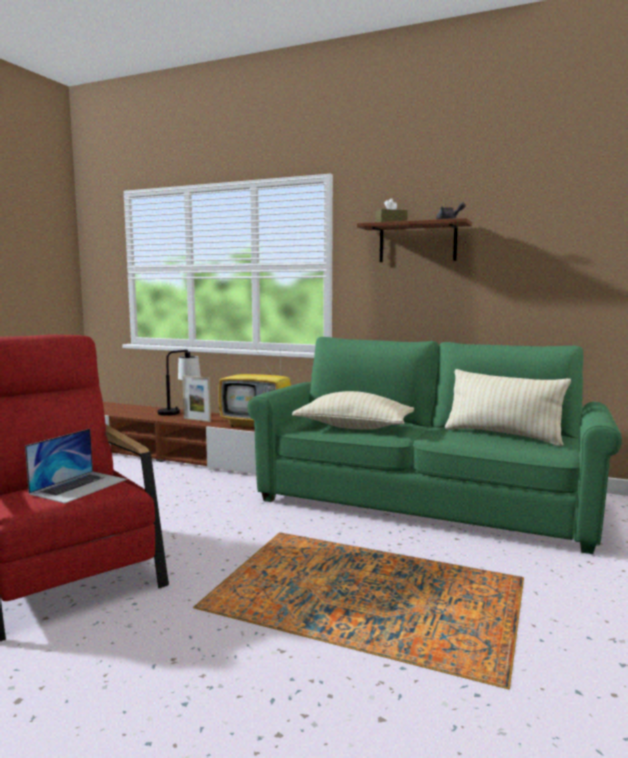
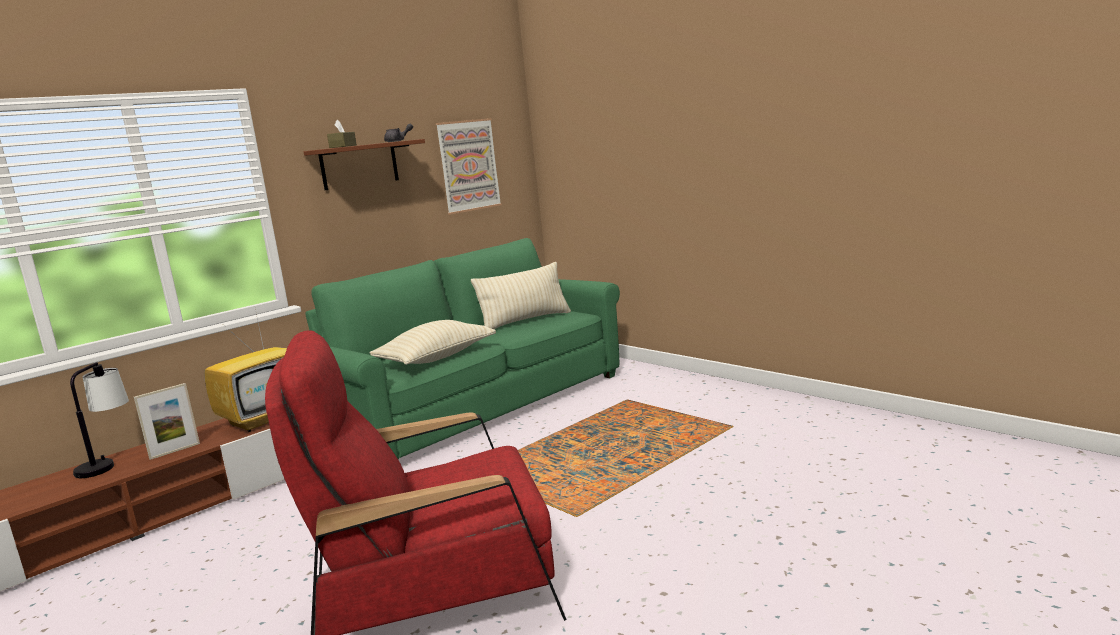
camera: 65 degrees left, 5 degrees up
laptop [25,429,127,504] -> none
none -> picture [436,118,502,215]

